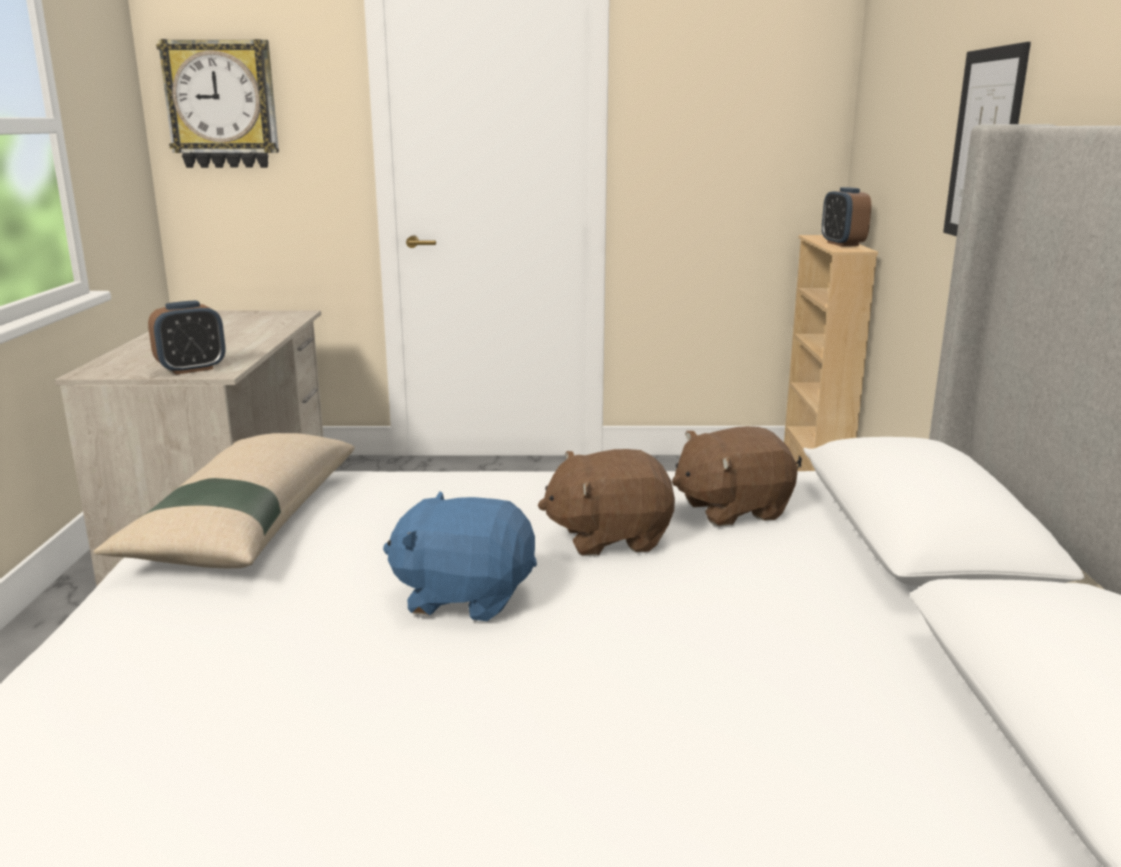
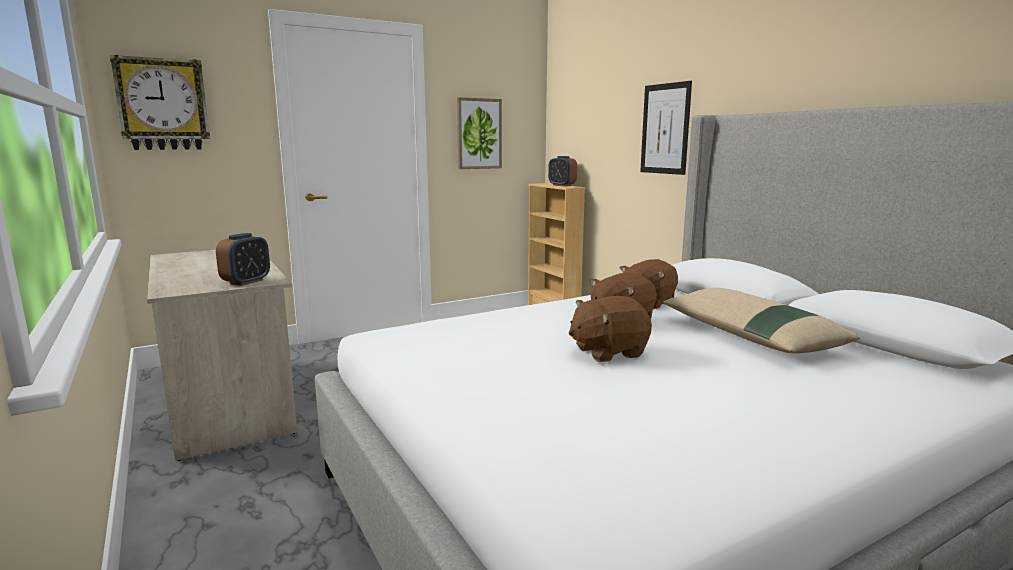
camera: 30 degrees left, 5 degrees down
beige pillow [93,433,355,568] -> beige pillow moved to [663,288,860,353]
blue plush toy [383,491,537,621] -> brown plush toy [569,296,652,362]
none -> picture [457,97,502,169]

